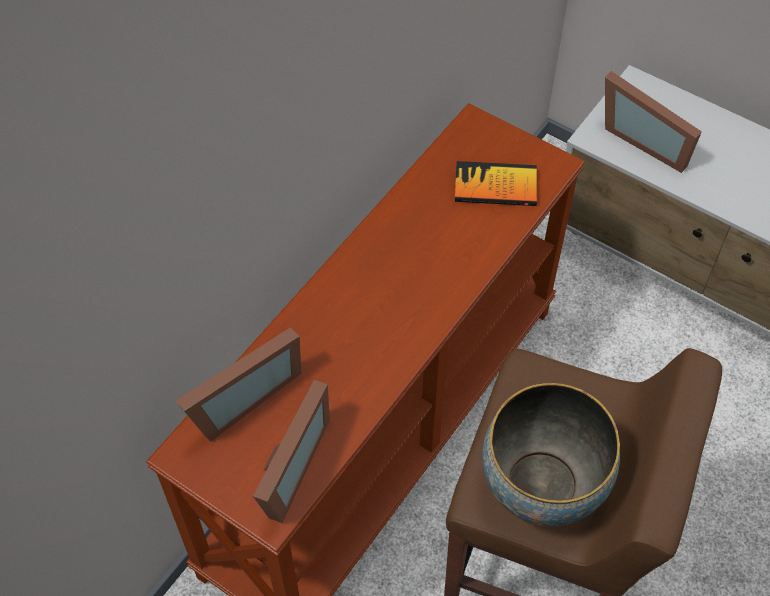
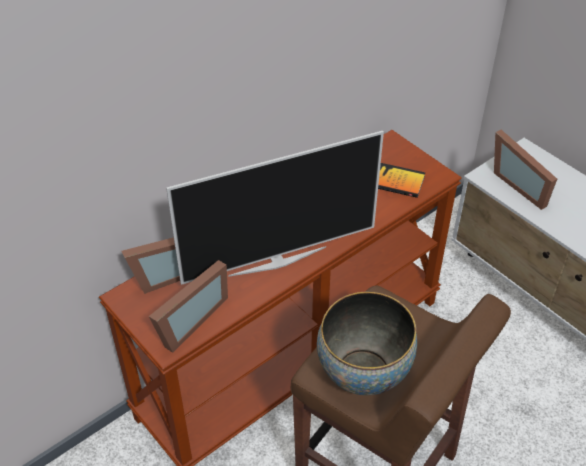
camera: 15 degrees right, 10 degrees down
none -> television [166,131,384,285]

